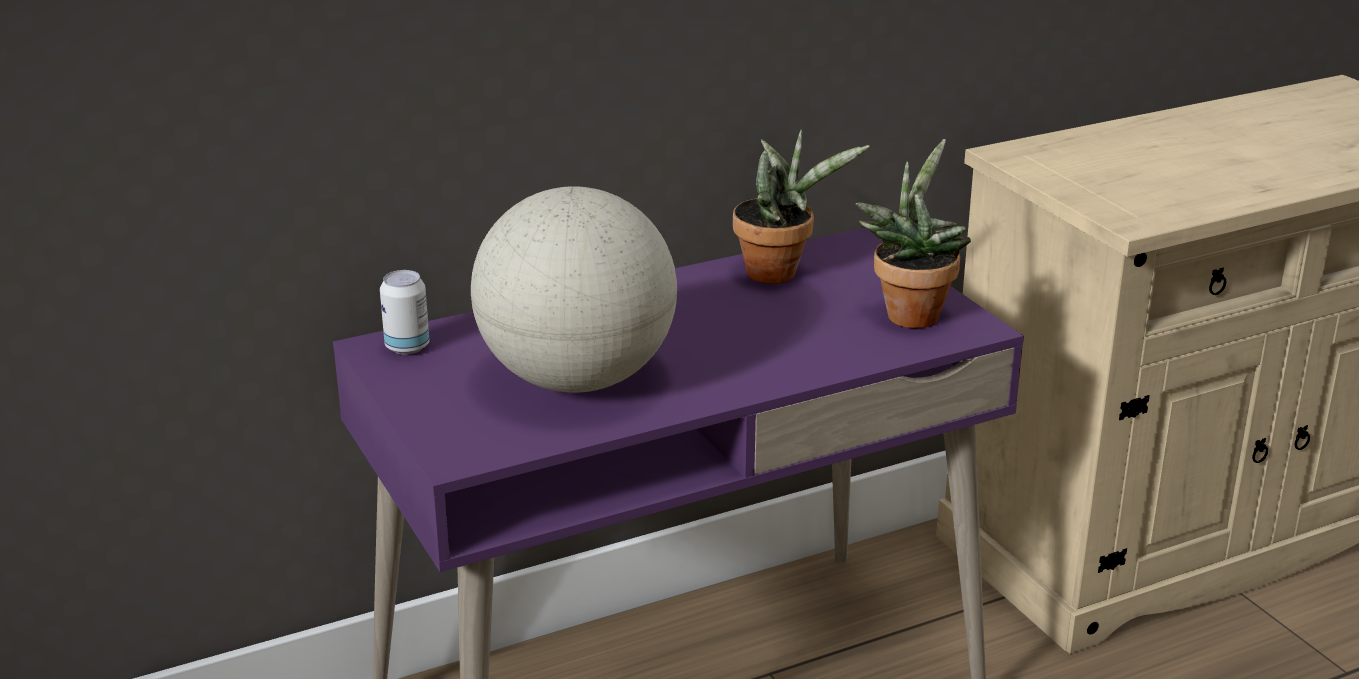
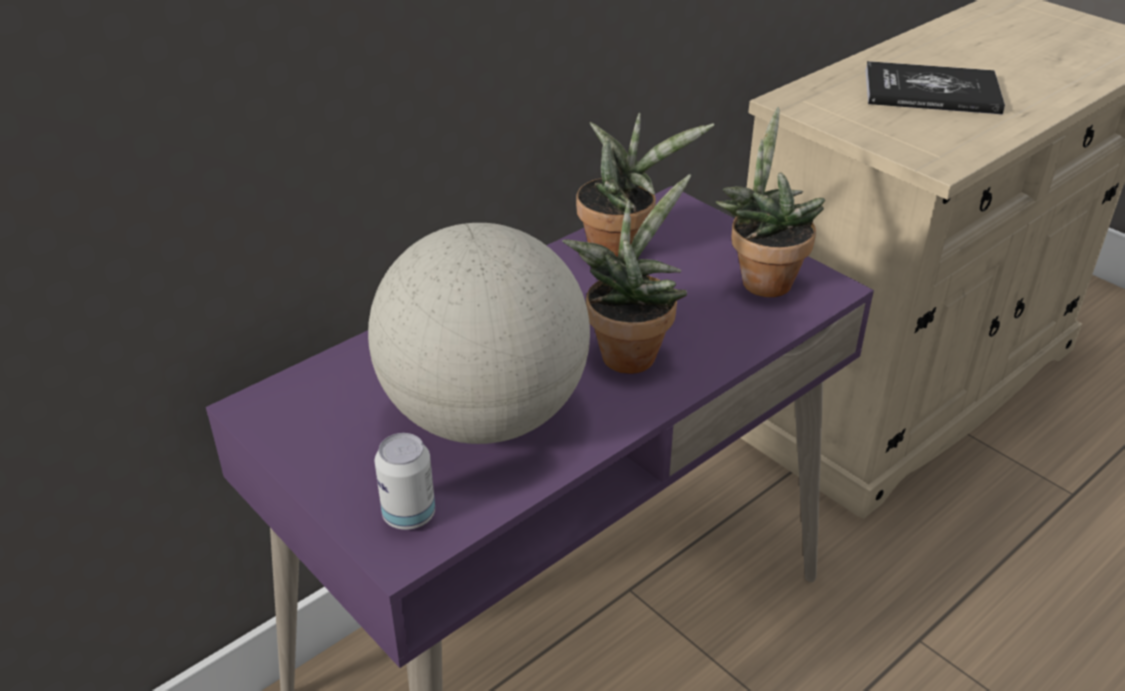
camera: 15 degrees left, 10 degrees up
can [380,270,429,355] -> can moved to [375,433,435,530]
none -> potted plant [562,174,691,374]
none -> book [865,61,1005,114]

